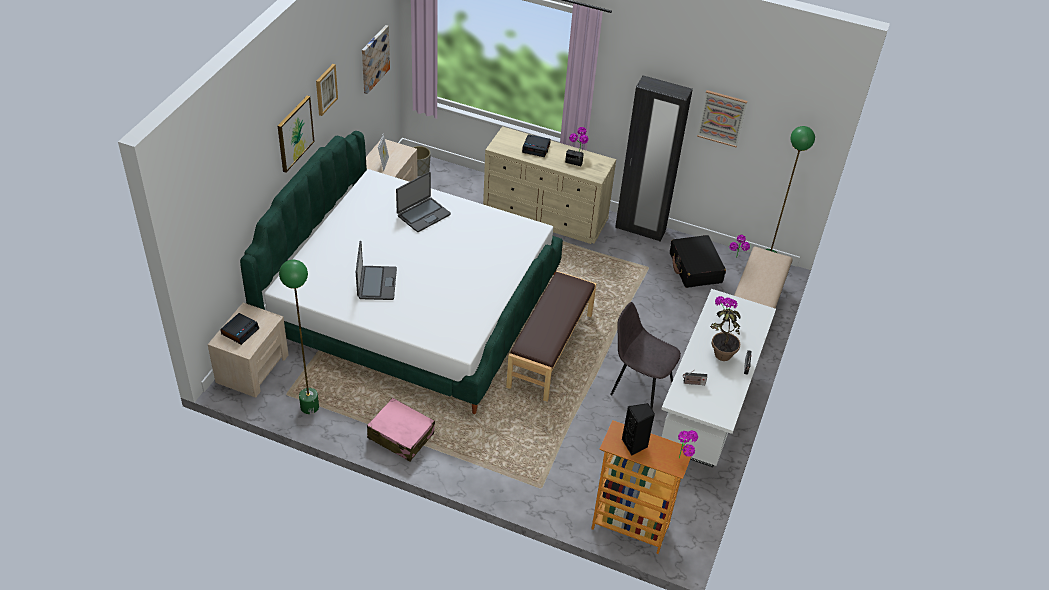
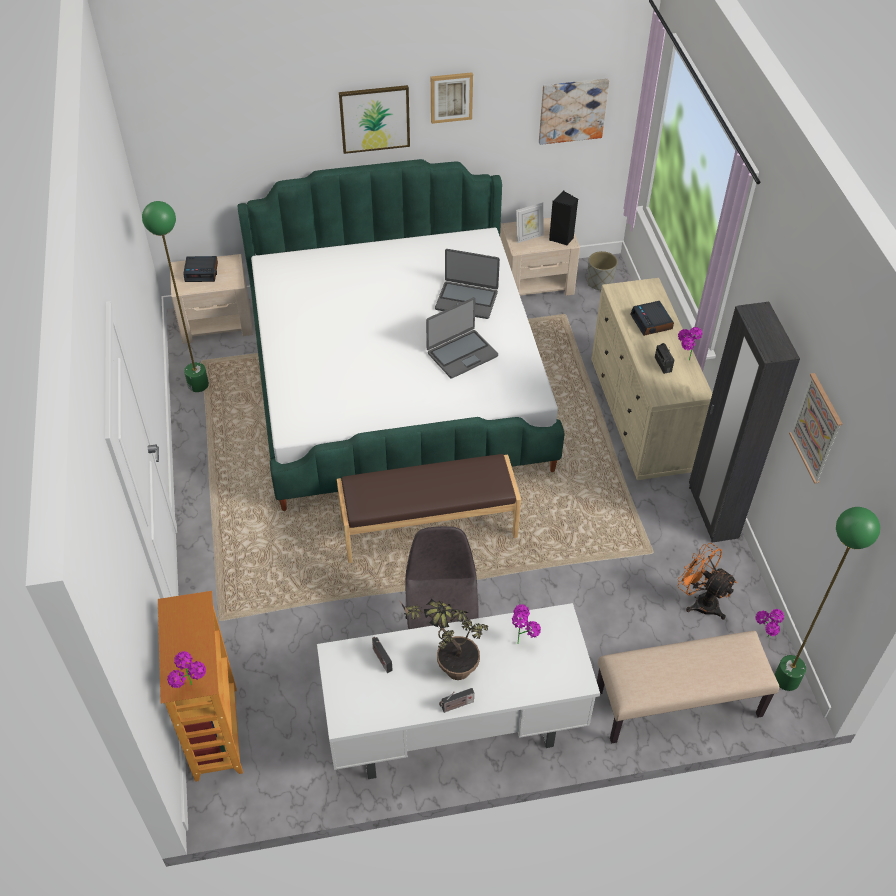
camera: 60 degrees right, 5 degrees up
laptop [356,241,397,300] -> laptop moved to [426,297,498,378]
pink suitcase [367,398,435,461] -> none
black speaker [622,403,655,455] -> black speaker moved to [549,191,578,245]
black suitcase [670,235,726,288] -> orange fan [678,543,737,620]

